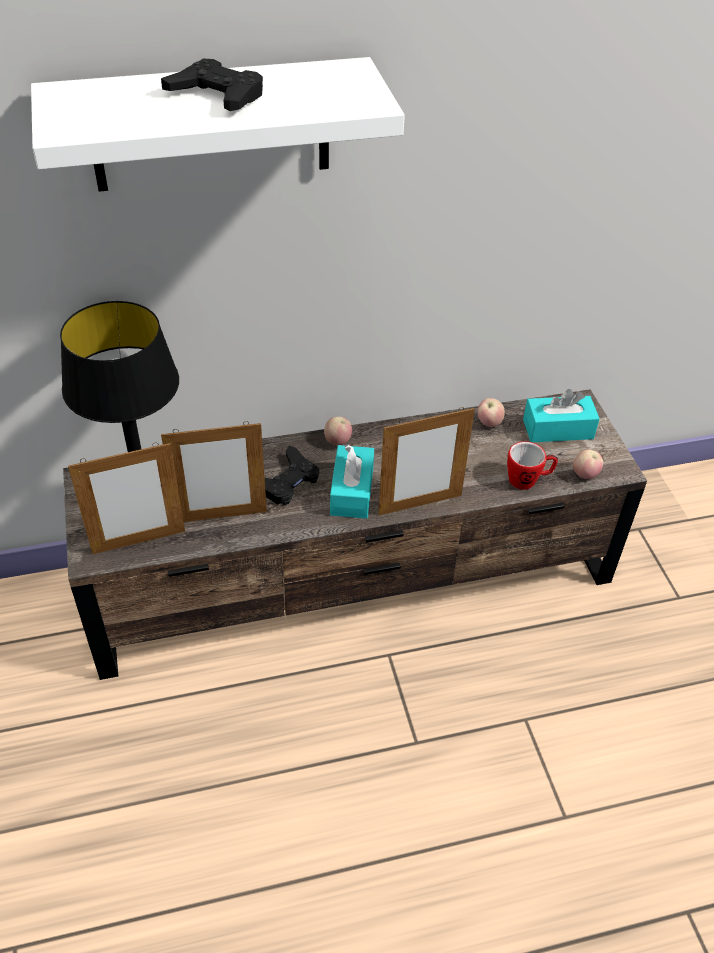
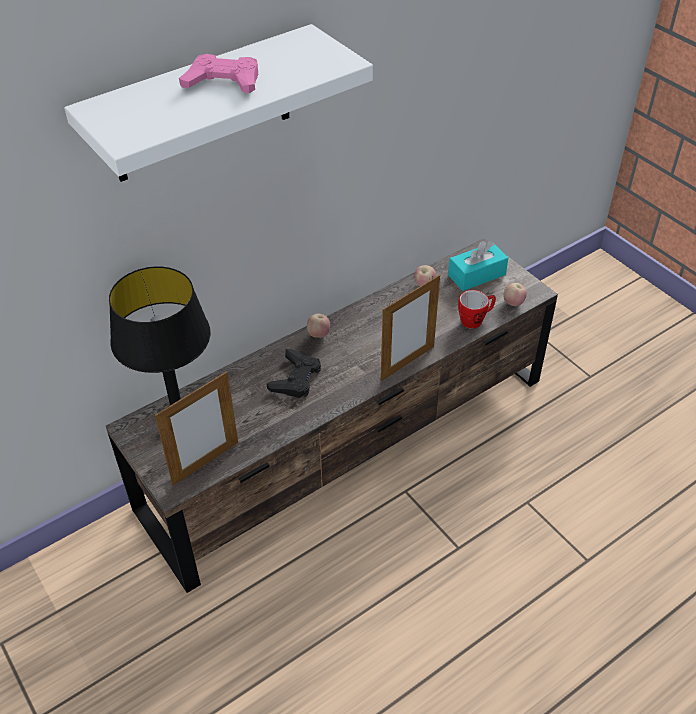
camera: 20 degrees left, 0 degrees up
black game controller [161,59,263,111] -> pink game controller [179,54,258,93]
picture frame [161,421,267,522] -> none
turquoise tissue box [330,444,374,519] -> none

